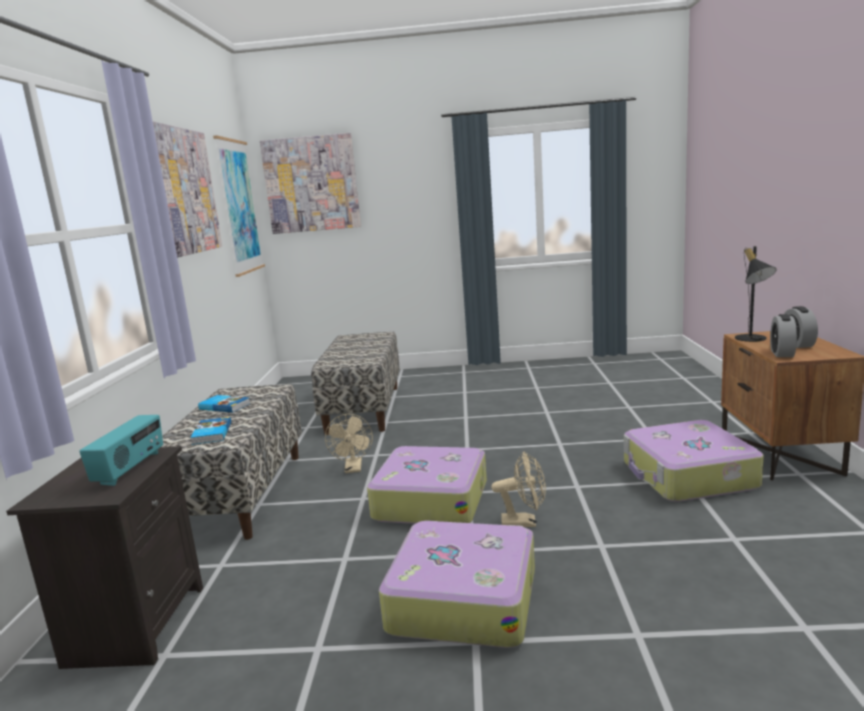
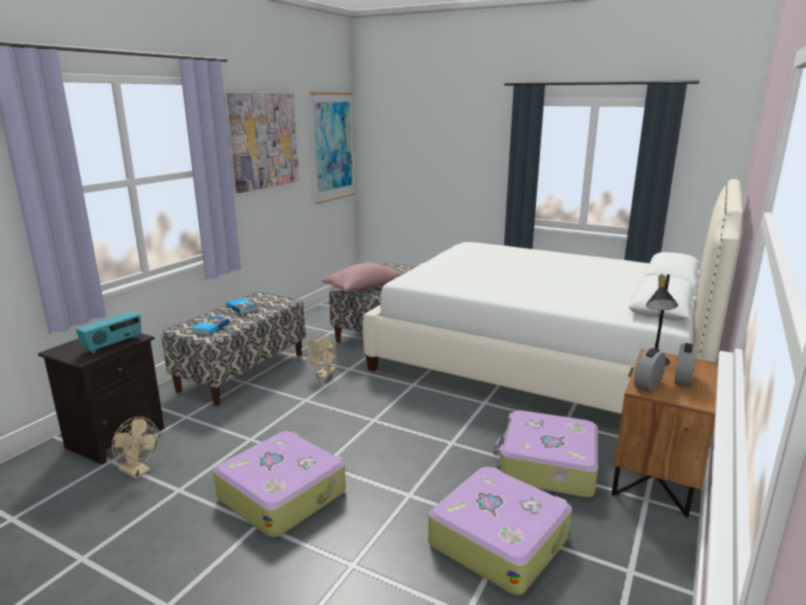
camera: 25 degrees right, 5 degrees up
picture [260,133,361,234] -> none
suitcase [367,446,487,524] -> suitcase moved to [428,467,572,595]
beige fan [491,451,546,527] -> beige fan moved to [112,417,158,479]
none -> pink pillow [322,263,404,291]
none -> white bed [363,179,743,414]

